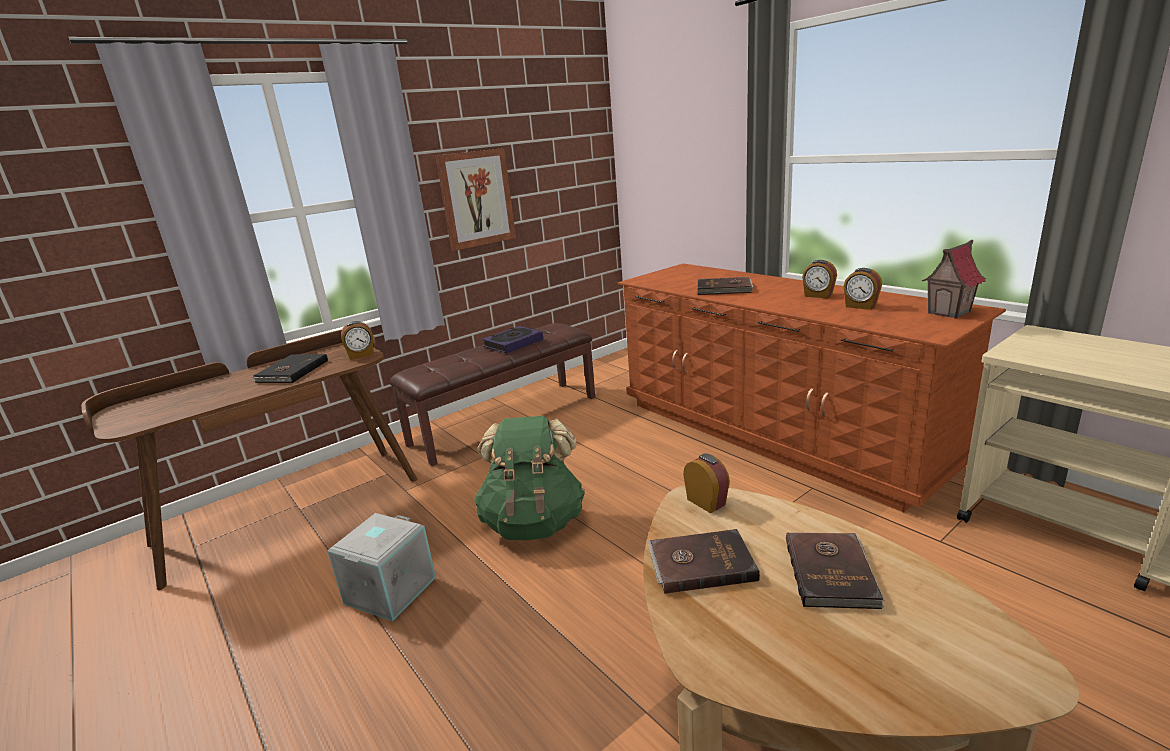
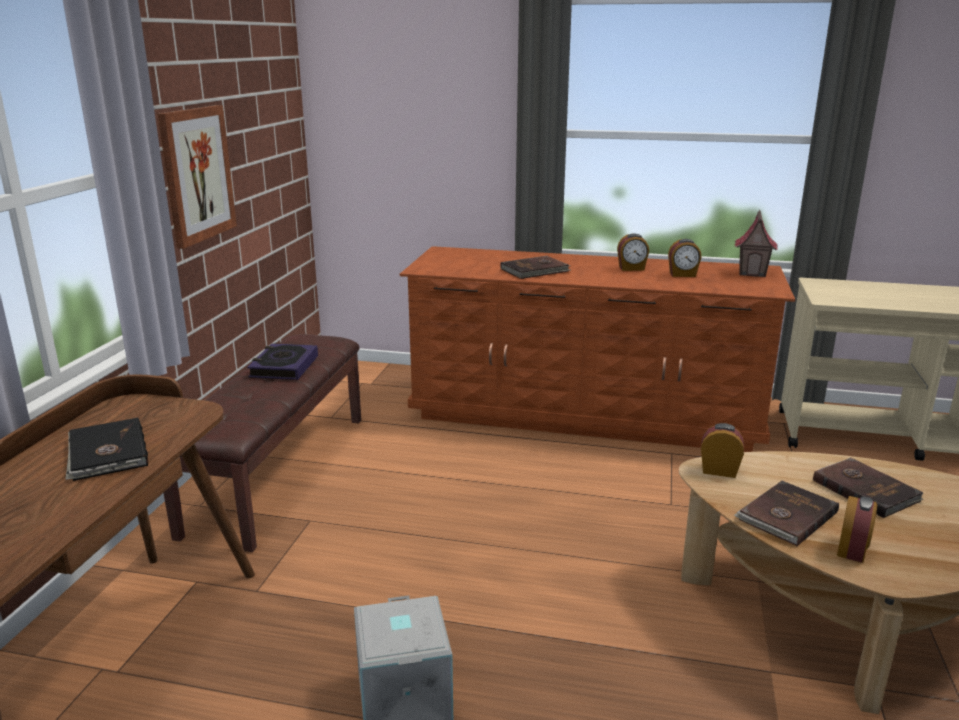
camera: 40 degrees left, 0 degrees up
alarm clock [341,321,374,360] -> alarm clock moved to [837,496,877,563]
green backpack [474,416,585,540] -> none

